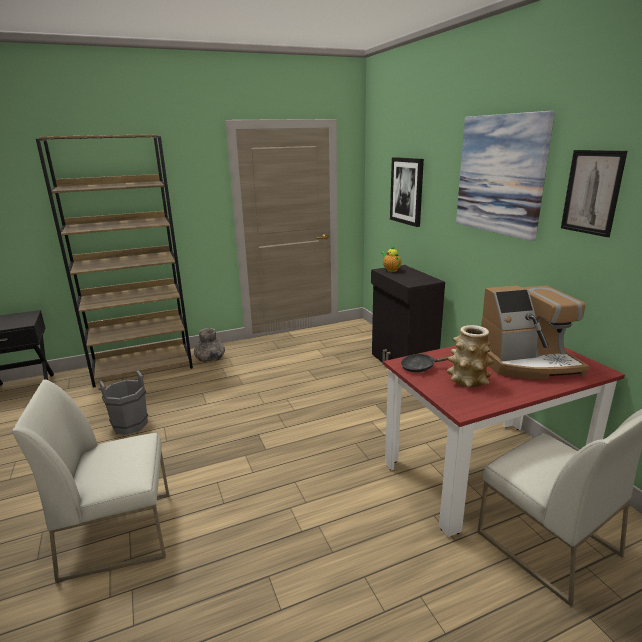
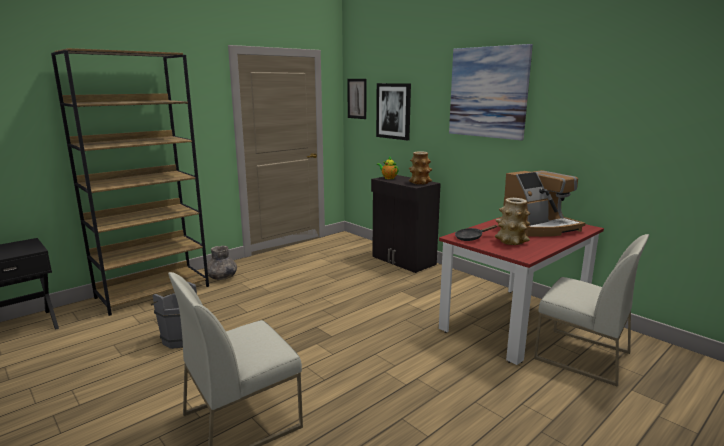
camera: 20 degrees left, 5 degrees down
picture [561,150,627,237] -> picture moved to [347,79,366,119]
none -> vase [409,151,432,185]

